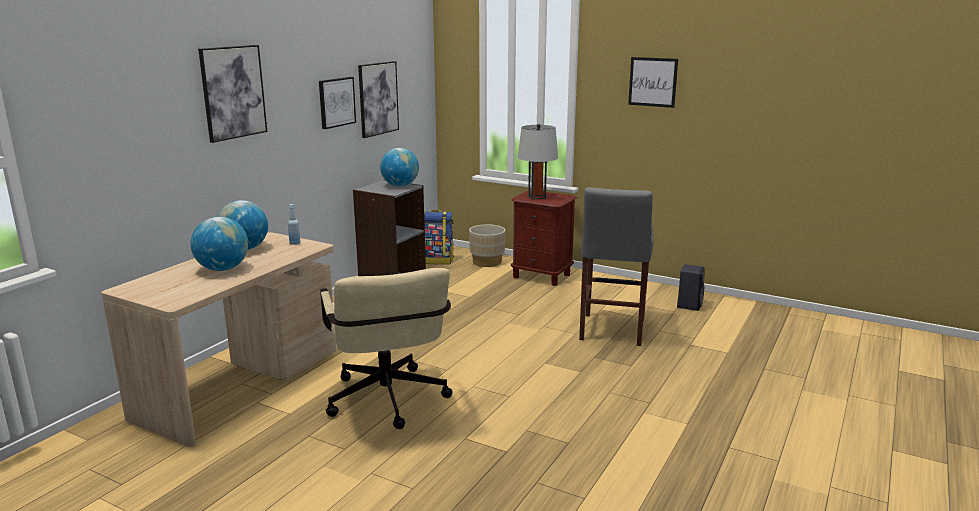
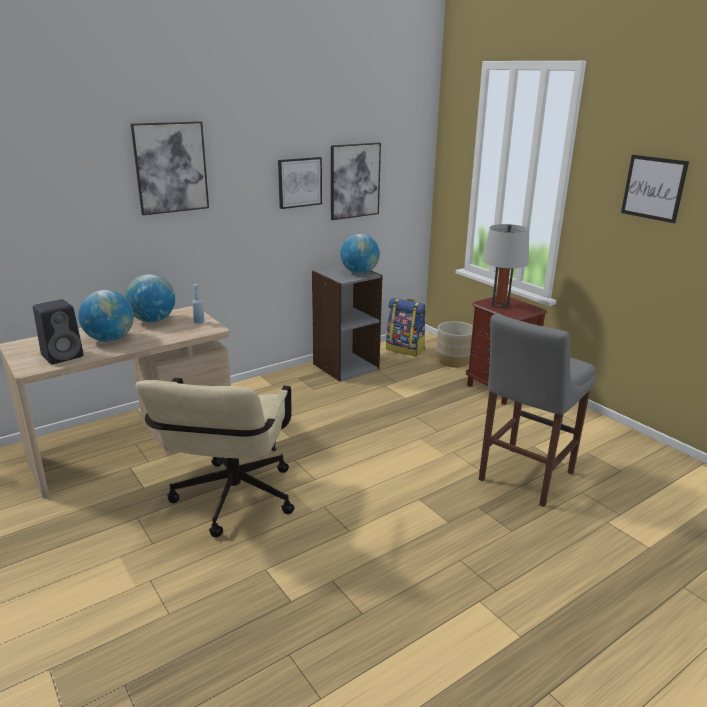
camera: 25 degrees right, 5 degrees up
black speaker [677,264,705,311] -> black speaker moved to [33,299,83,364]

